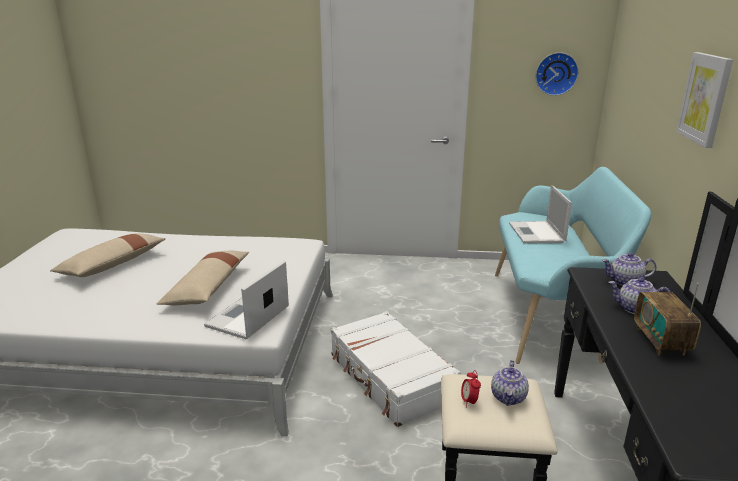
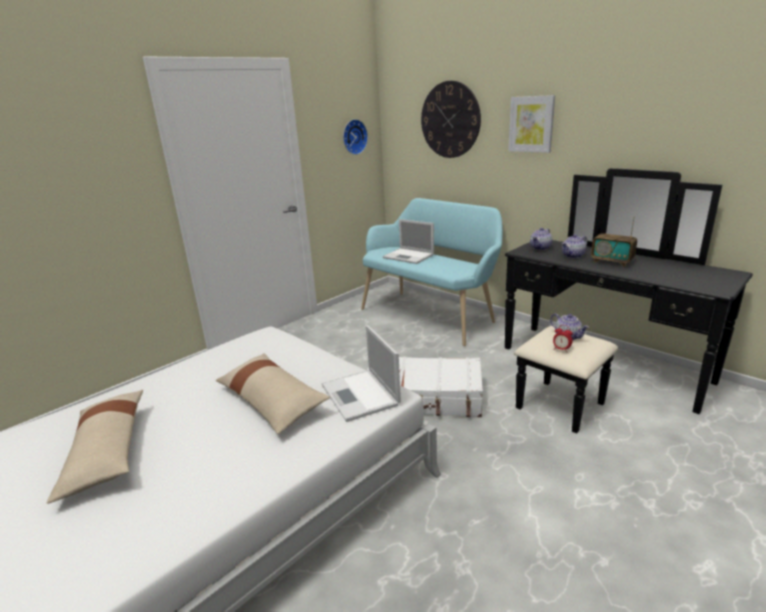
camera: 50 degrees left, 0 degrees up
none -> wall clock [421,81,481,158]

